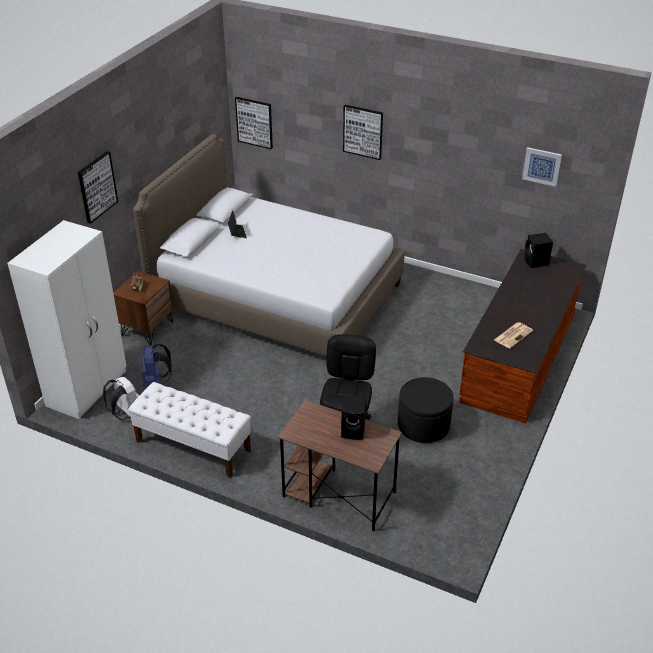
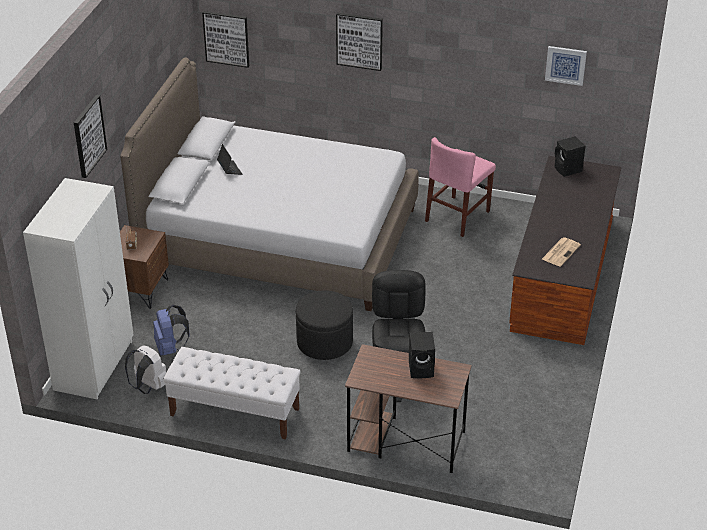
camera: 10 degrees left, 0 degrees up
black ottoman [398,377,454,443] -> black ottoman moved to [296,290,353,360]
none -> pink chair [425,137,496,237]

